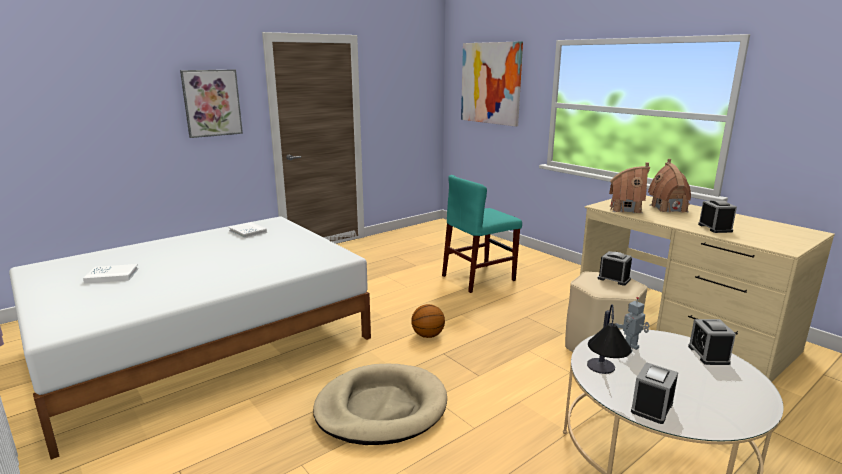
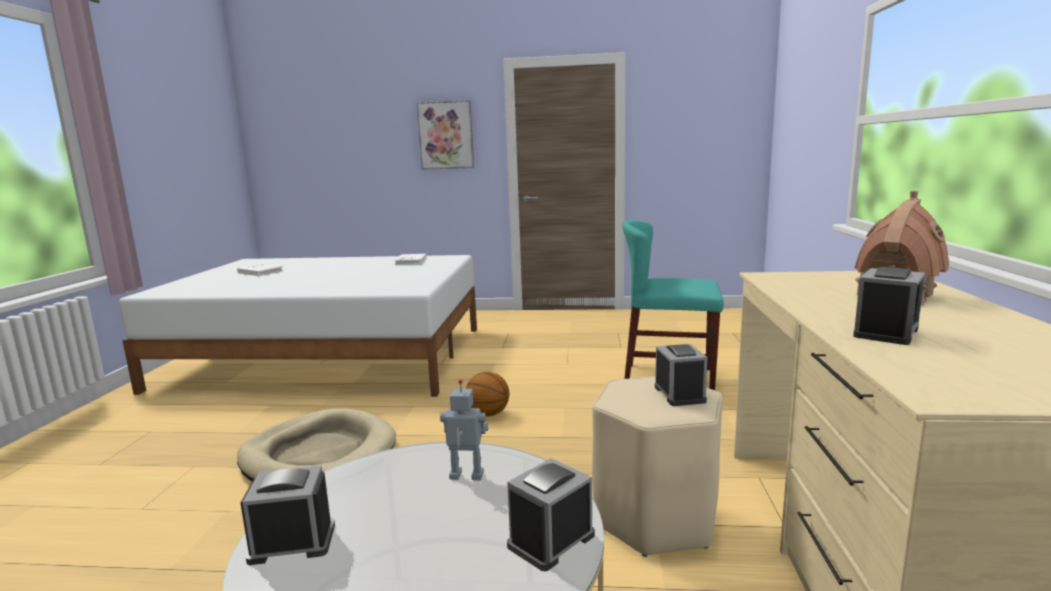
camera: 45 degrees right, 5 degrees down
picture [461,41,523,127] -> none
table lamp [587,304,631,374] -> none
toy house [609,162,650,213] -> none

